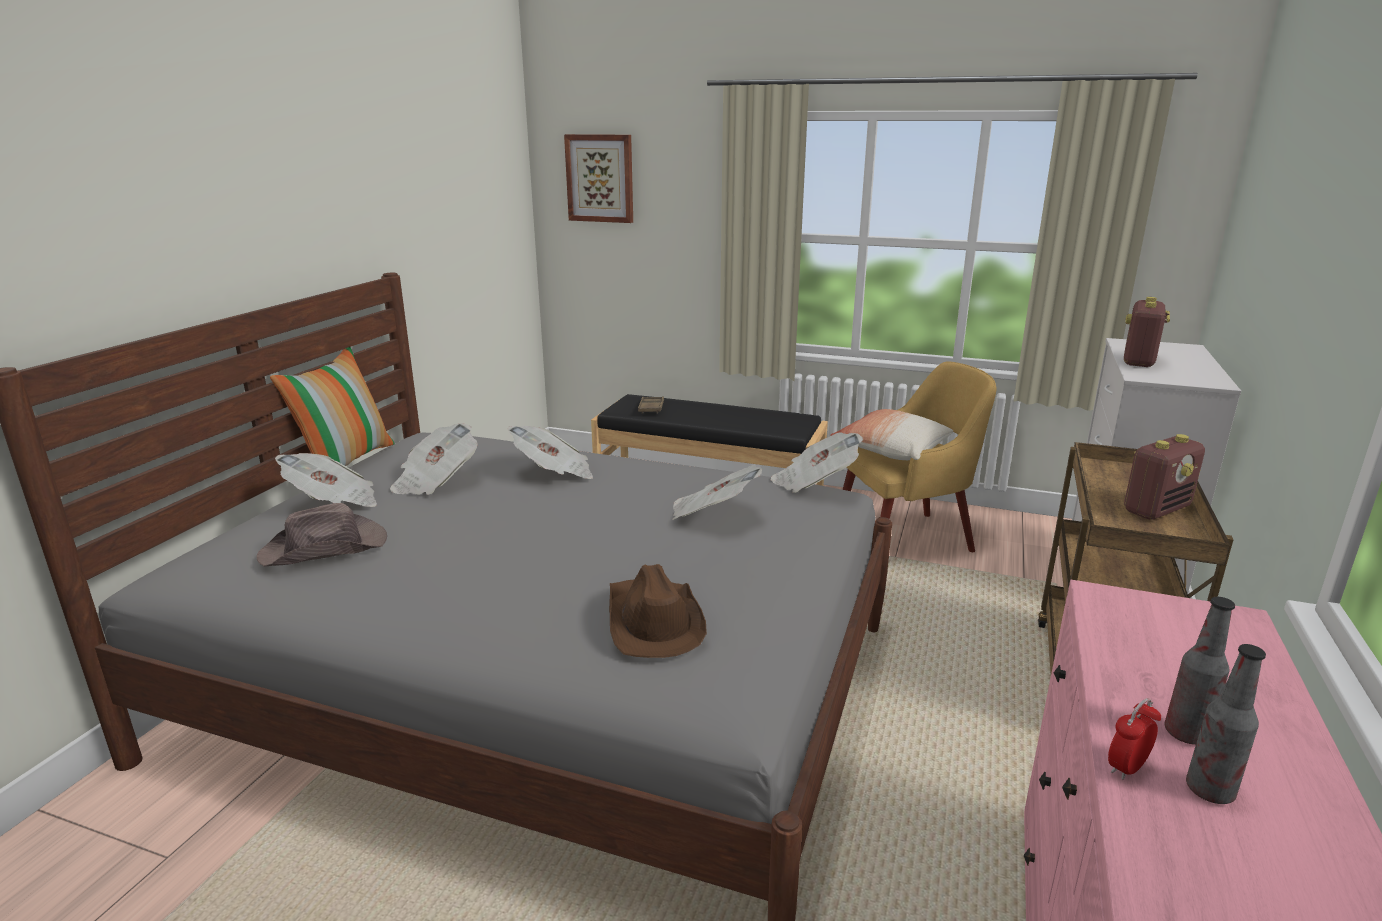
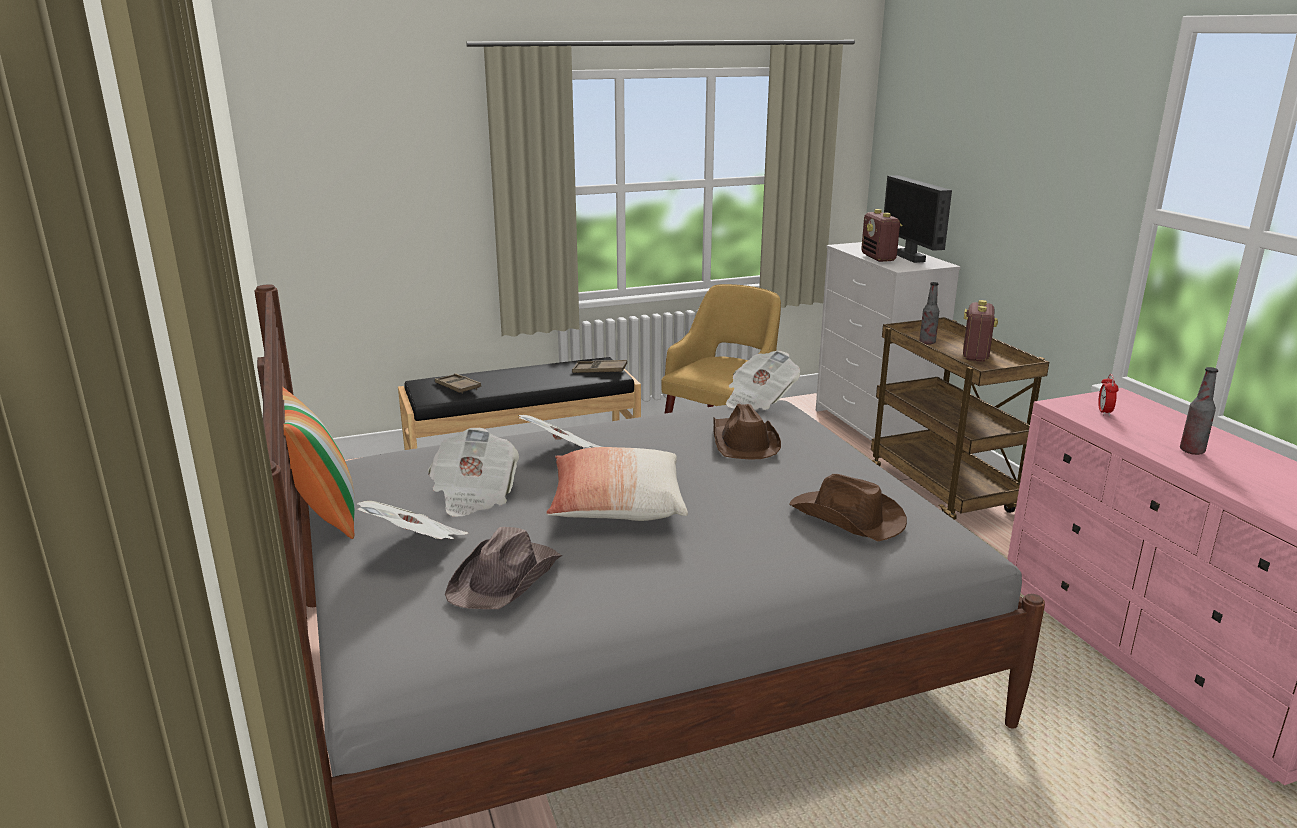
camera: 40 degrees left, 0 degrees up
picture [564,134,633,223] -> none
newspaper [673,465,762,520] -> brown hat [713,403,781,460]
pillow [830,409,953,460] -> pillow moved to [546,447,688,521]
alarm clock [1108,698,1161,780] -> alarm clock moved to [1098,374,1119,416]
bottle [1186,644,1266,804] -> bottle moved to [919,282,939,345]
none -> brown tray [572,360,627,373]
none -> monitor [884,175,952,263]

